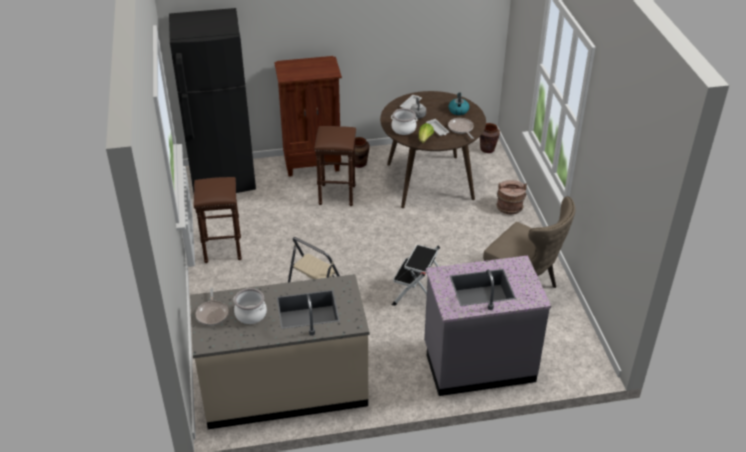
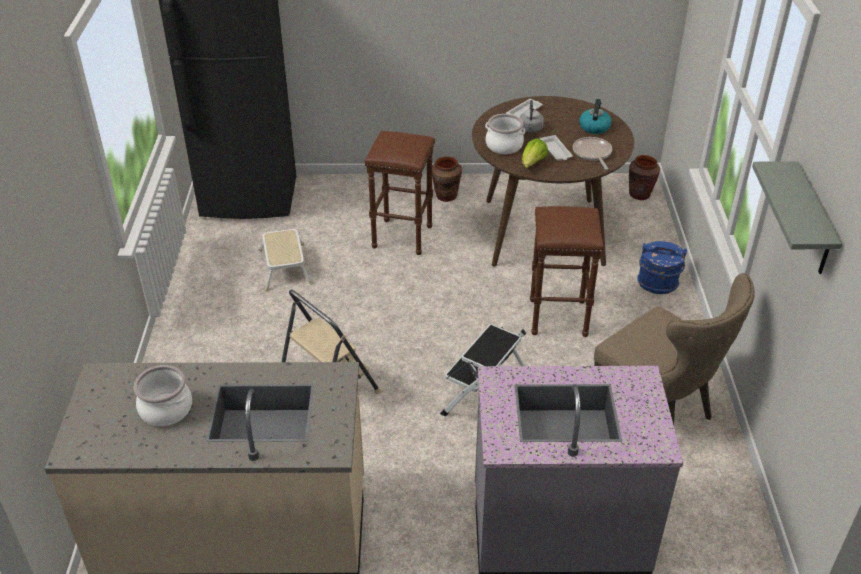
camera: 10 degrees right, 0 degrees up
brown stool [194,177,242,263] -> brown stool moved to [530,206,604,337]
frying pan [195,288,229,326] -> none
brown cabinet [274,56,342,177] -> none
brown bucket [497,180,527,214] -> blue bucket [637,241,687,294]
none -> beige step ladder [258,229,313,292]
none -> grey shelf [752,162,842,274]

